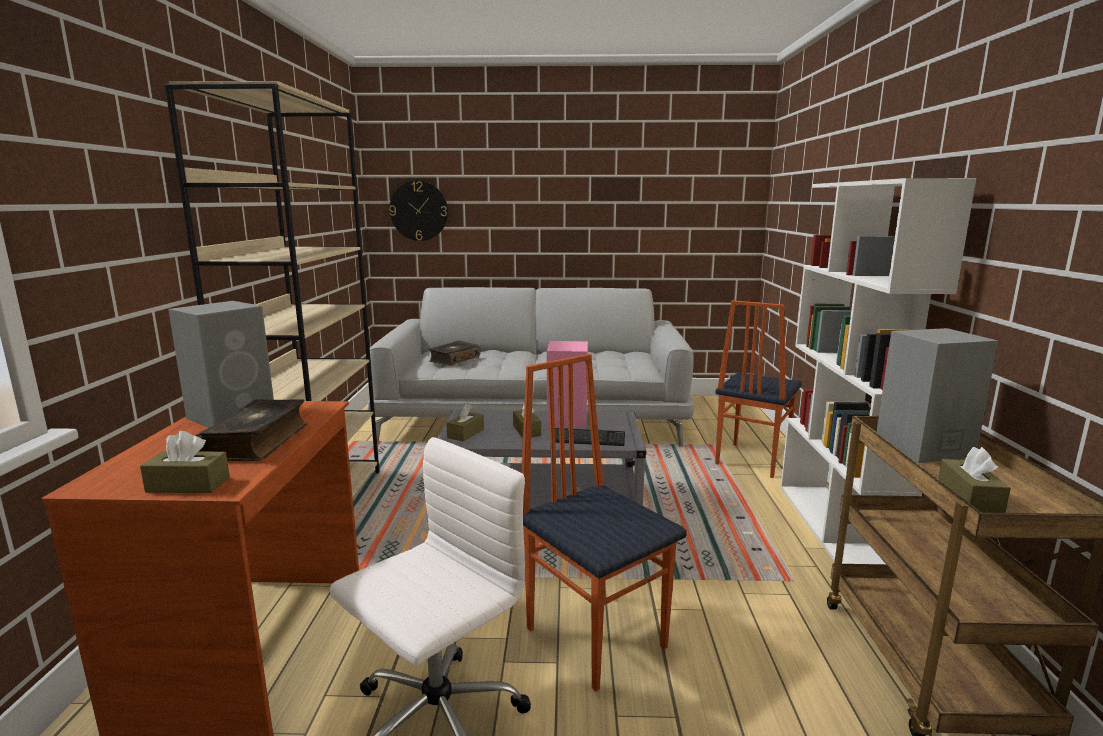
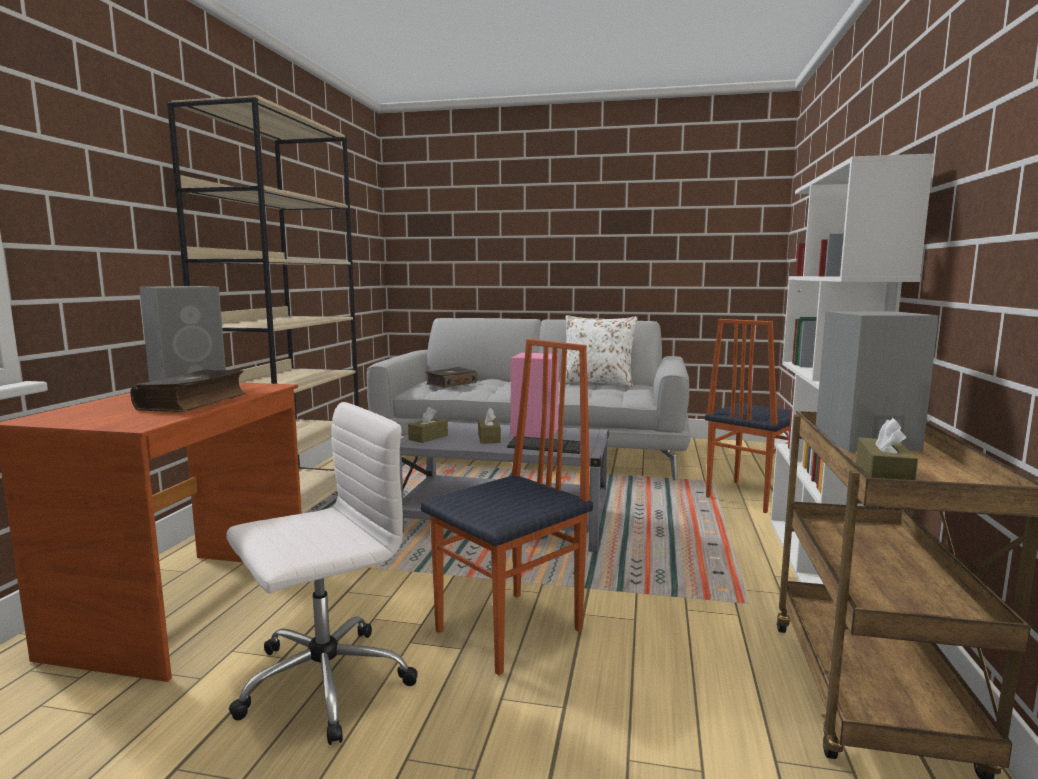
camera: 10 degrees right, 5 degrees down
brown tissue box [140,431,230,493] -> none
wall clock [389,180,448,241] -> none
chair [522,354,687,692] -> chair turned 75 degrees clockwise [420,339,593,675]
none -> white pillow [559,315,638,387]

